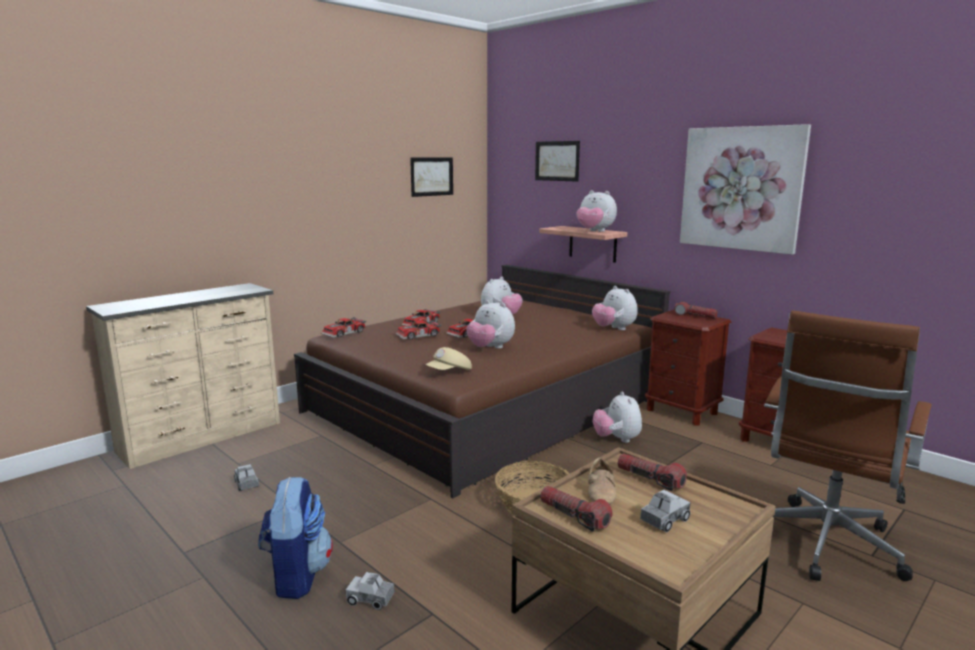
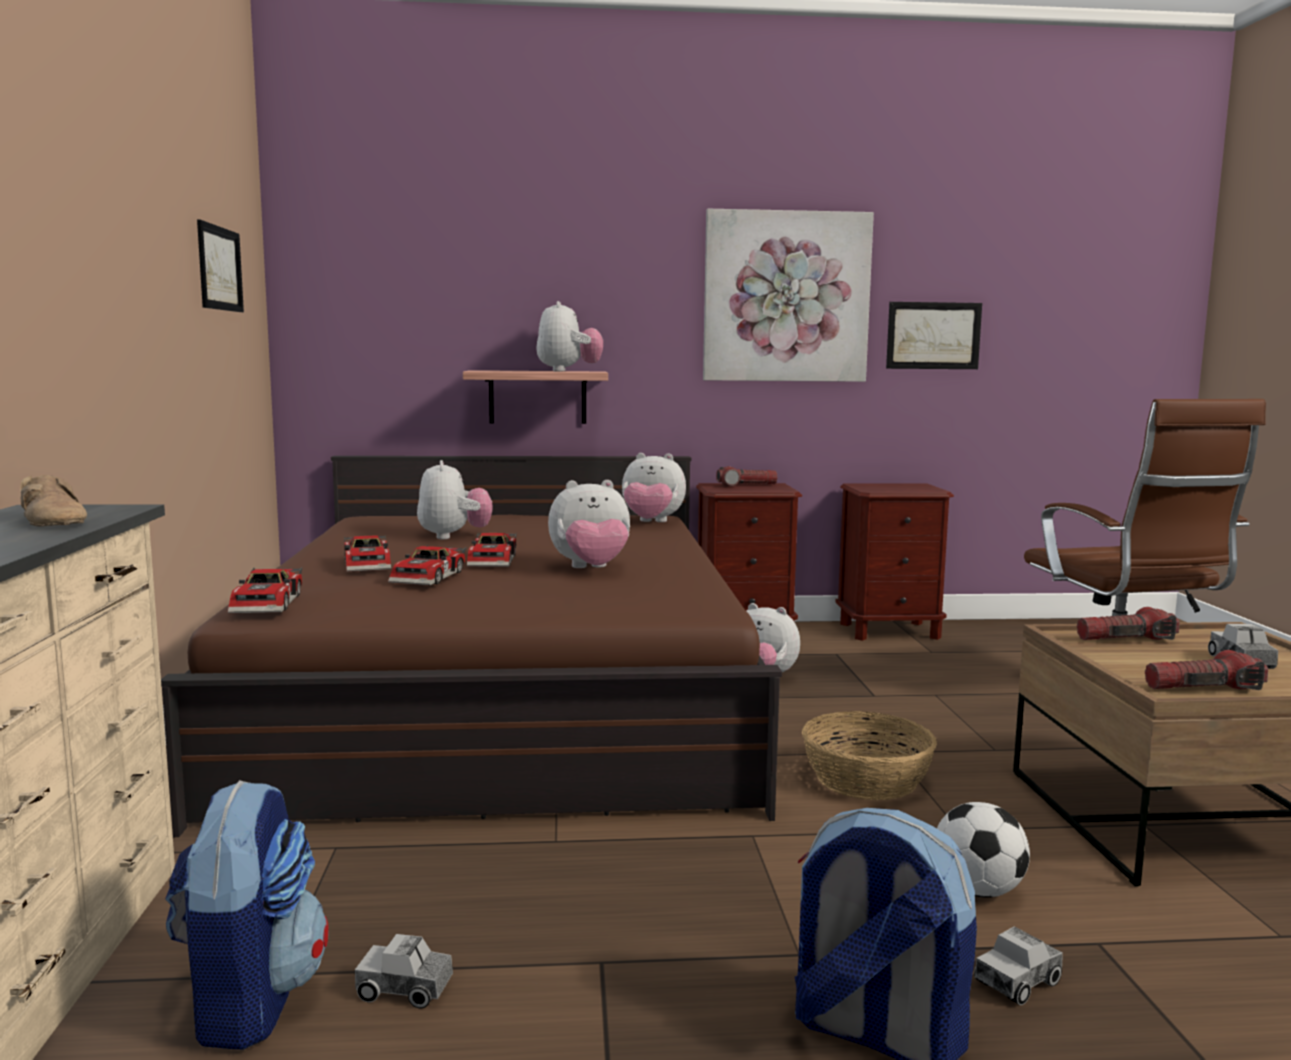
camera: 50 degrees left, 5 degrees down
beige cap [426,347,472,370] -> none
picture [535,141,580,182] -> picture moved to [886,302,982,369]
plush toy [576,190,617,232] -> plush toy turned 75 degrees counterclockwise [536,301,603,372]
beige shoe [588,457,616,505] -> beige shoe moved to [20,475,87,527]
none -> backpack [165,780,329,1050]
none -> football [937,802,1030,898]

